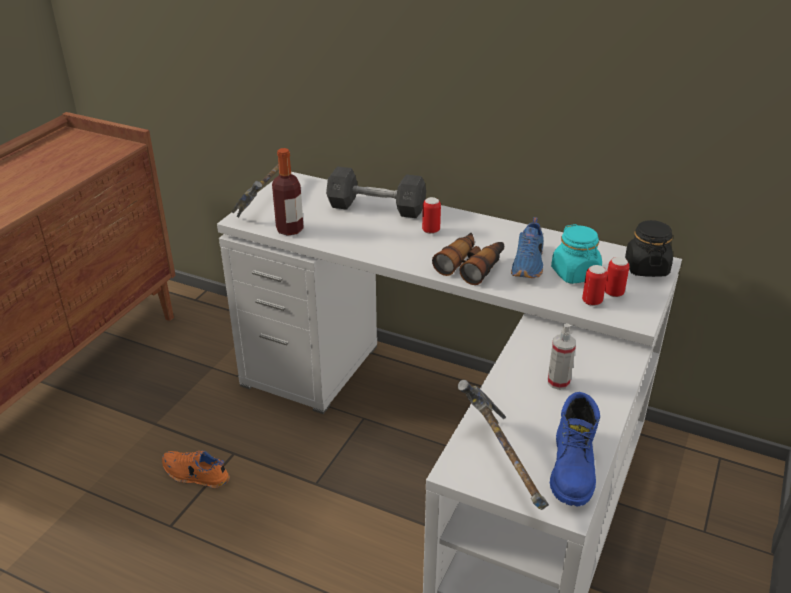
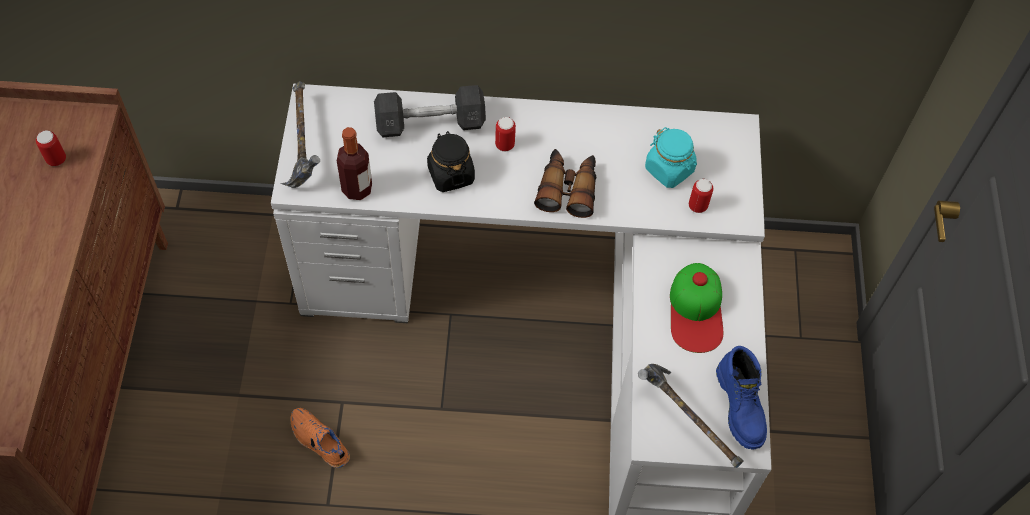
camera: 25 degrees left, 25 degrees up
orange shoe [162,451,230,489] -> orange shoe turned 45 degrees clockwise [290,408,350,468]
blue shoe [511,217,543,278] -> none
spray bottle [548,323,576,390] -> cap [670,263,723,353]
can [605,257,629,297] -> can moved to [36,130,66,166]
black jar [625,220,673,277] -> black jar moved to [427,131,475,192]

